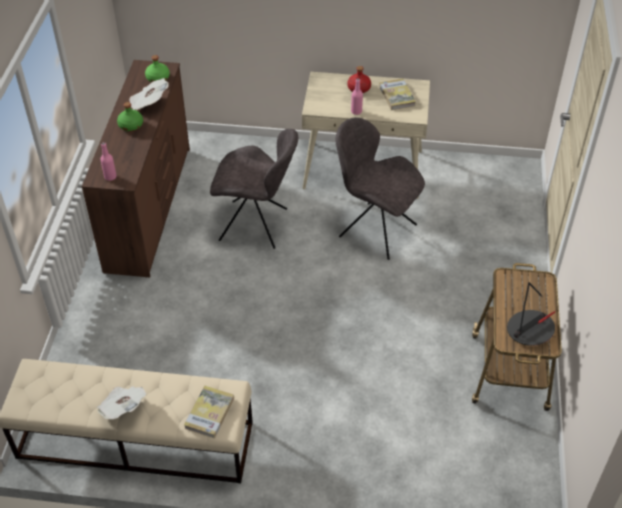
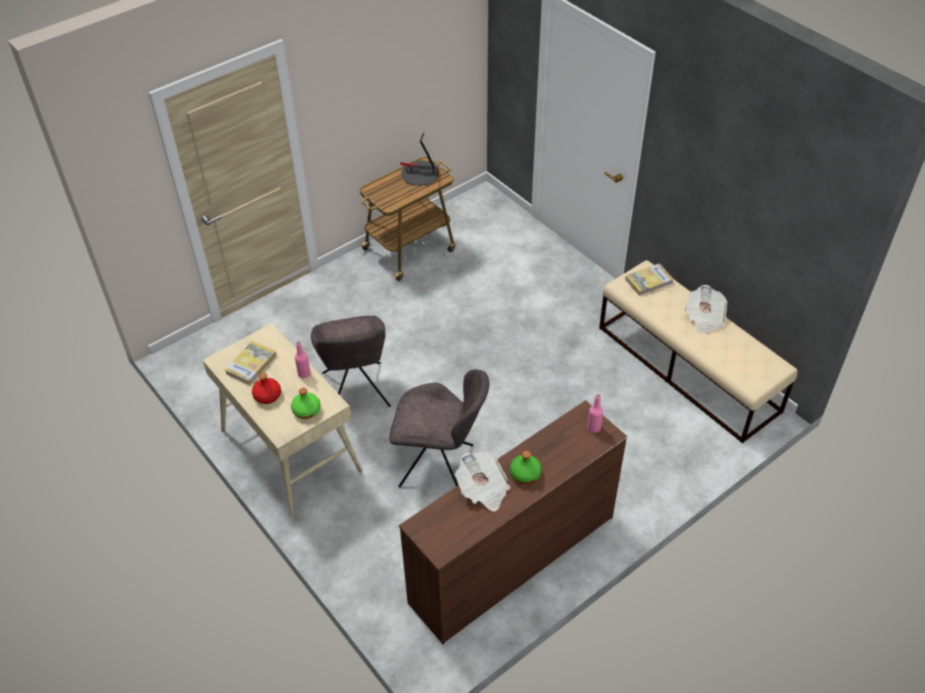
camera: 135 degrees left, 0 degrees up
green bottle [145,55,170,82] -> green bottle moved to [291,388,320,419]
grey chair [210,129,298,249] -> grey chair turned 135 degrees clockwise [390,369,489,487]

